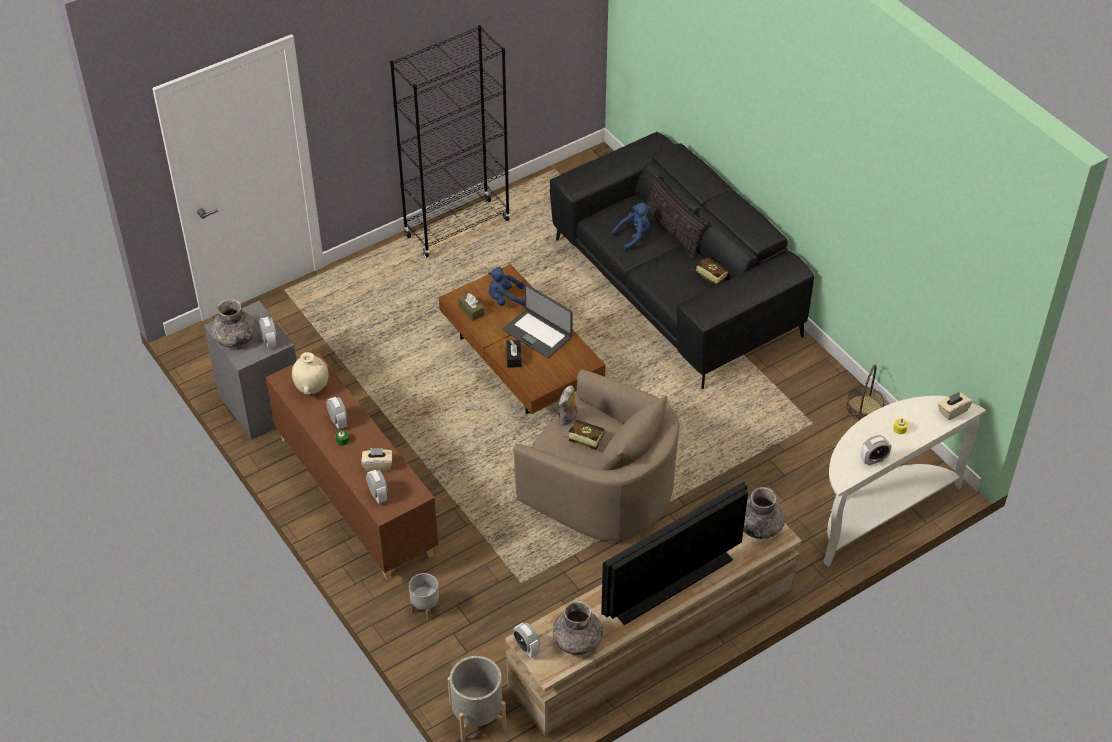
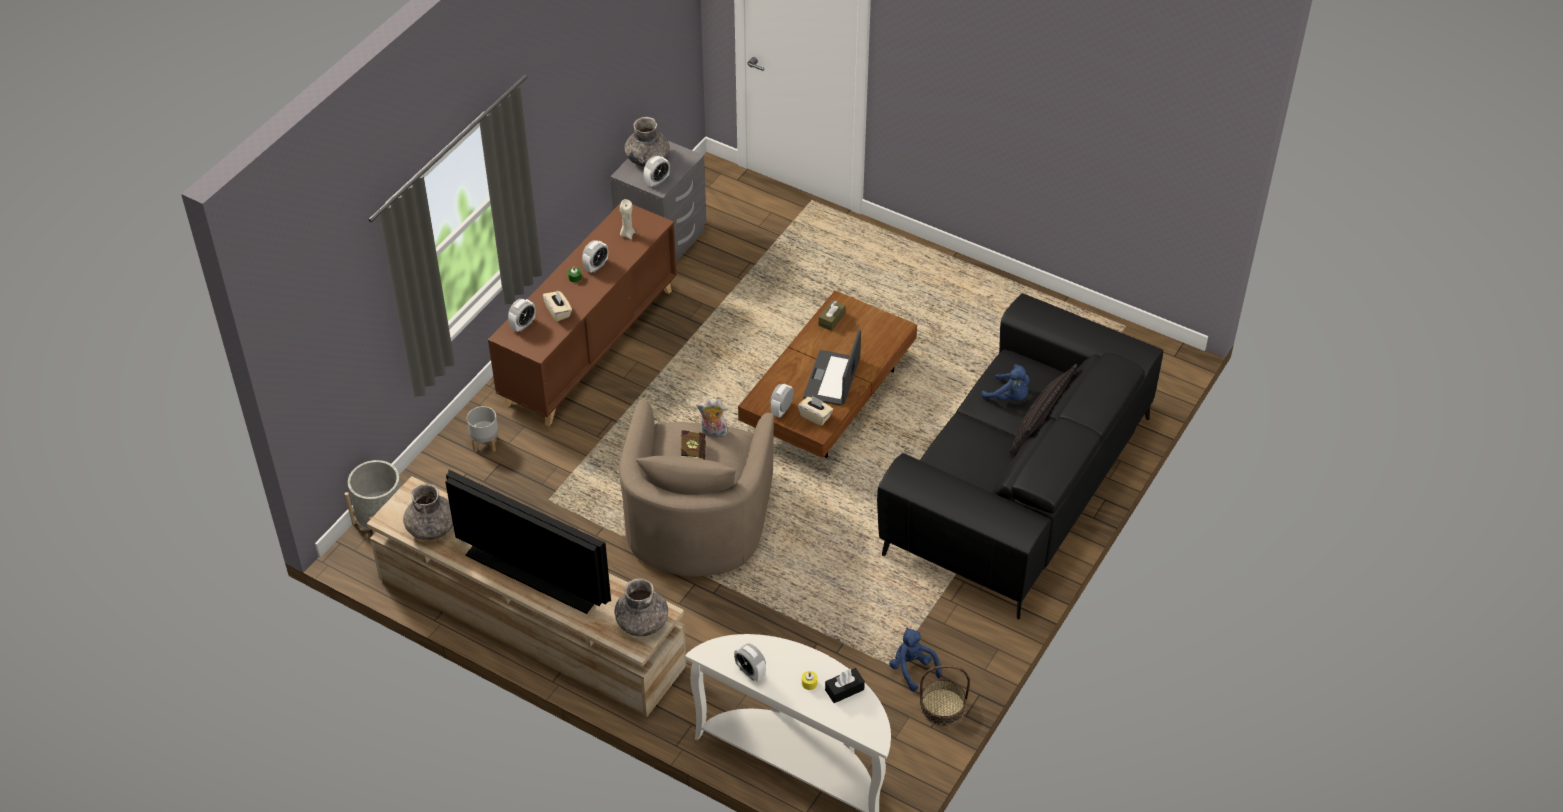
camera: 65 degrees right, 0 degrees up
beige vase [292,352,329,395] -> beige candle [620,199,635,239]
black bookcase [390,25,510,258] -> none
blue plush toy [488,267,525,306] -> blue plush toy moved to [889,628,942,692]
black tissue box [506,340,522,368] -> black tissue box moved to [825,668,865,703]
alarm clock [513,622,540,658] -> alarm clock moved to [770,384,794,418]
book [692,257,728,286] -> none
beige tissue box [938,392,972,420] -> beige tissue box moved to [798,395,833,426]

